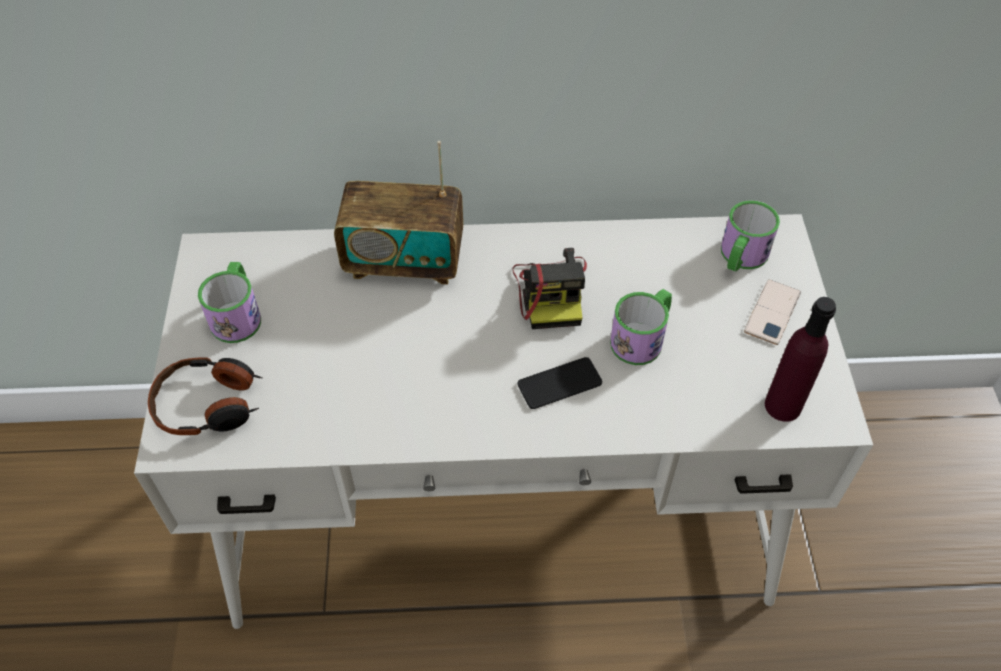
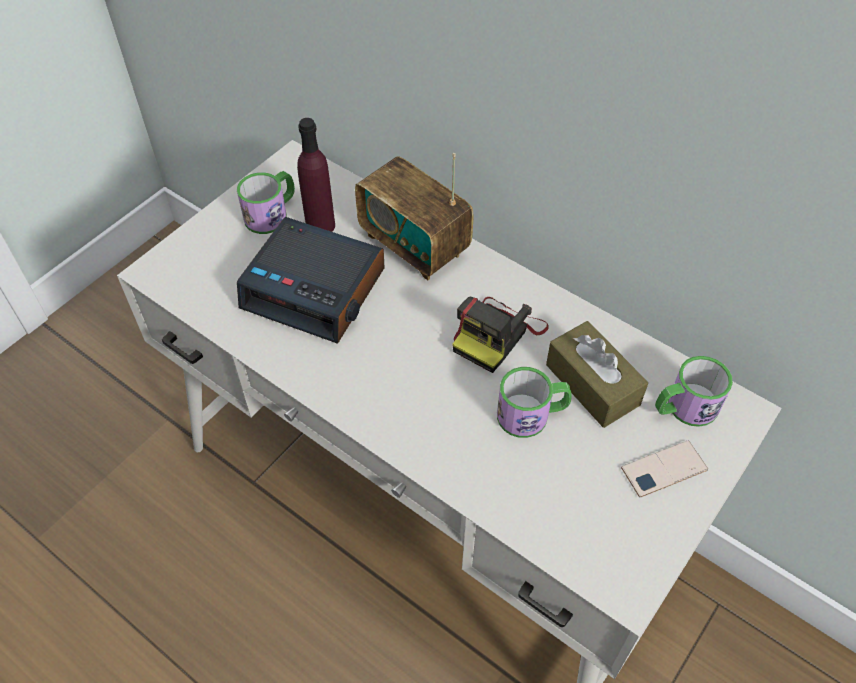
camera: 40 degrees right, 0 degrees up
headphones [148,357,263,435] -> none
phone [518,357,602,409] -> none
purple bottle [765,297,836,422] -> purple bottle moved to [297,118,335,232]
none -> alarm clock [237,217,385,344]
none -> brown tissue box [546,321,648,428]

